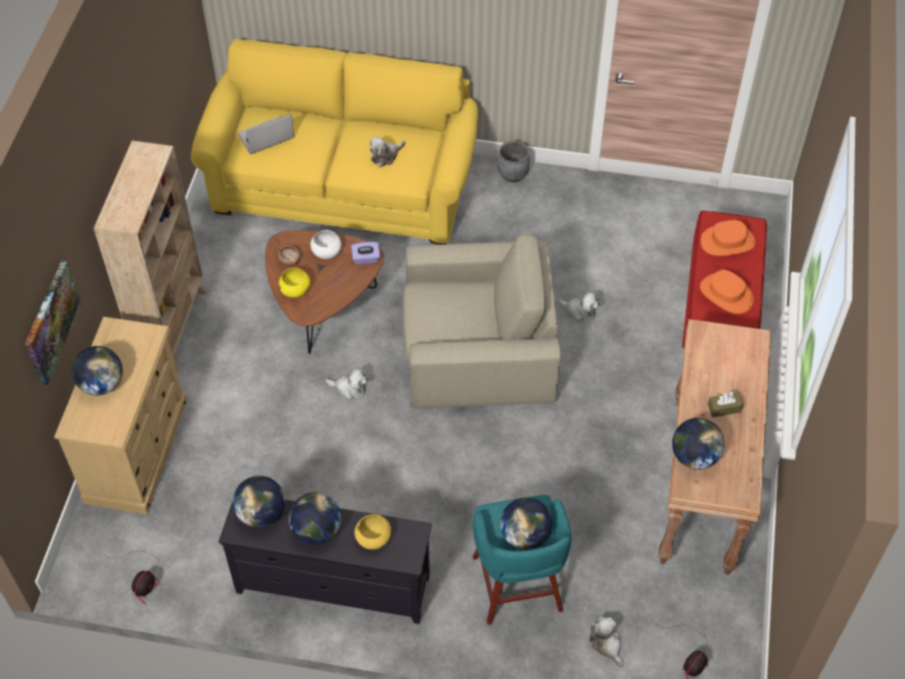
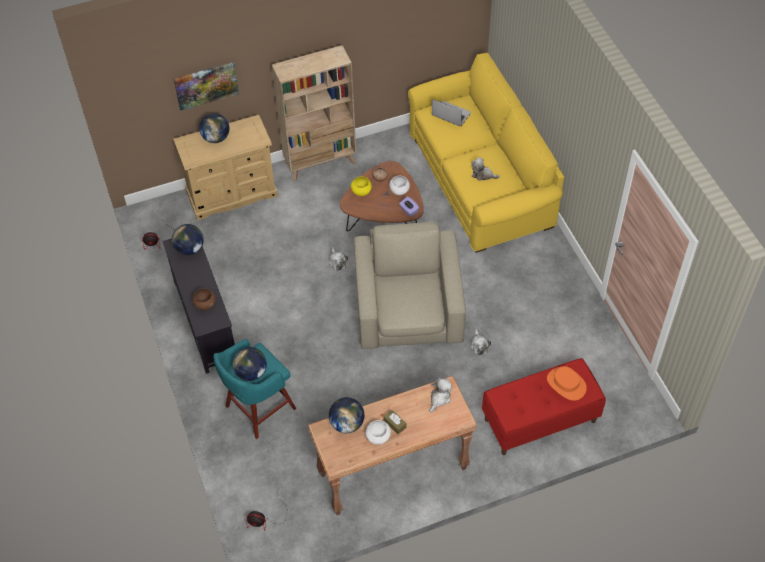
camera: 60 degrees right, 0 degrees up
globe [289,492,341,545] -> none
yellow bowl [355,514,391,550] -> brown bowl [193,288,216,310]
beige armchair [402,234,560,408] -> beige armchair turned 150 degrees counterclockwise [354,222,466,349]
grey planter [498,141,530,182] -> none
plush toy [590,617,623,667] -> plush toy moved to [429,378,452,412]
orange hat [700,270,754,314] -> none
none -> white bowl [365,420,391,445]

